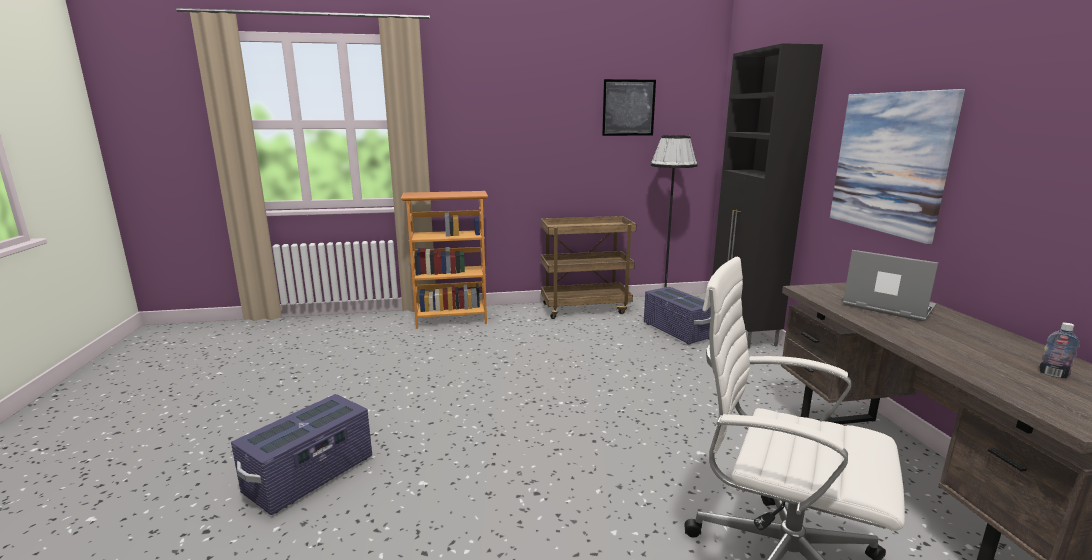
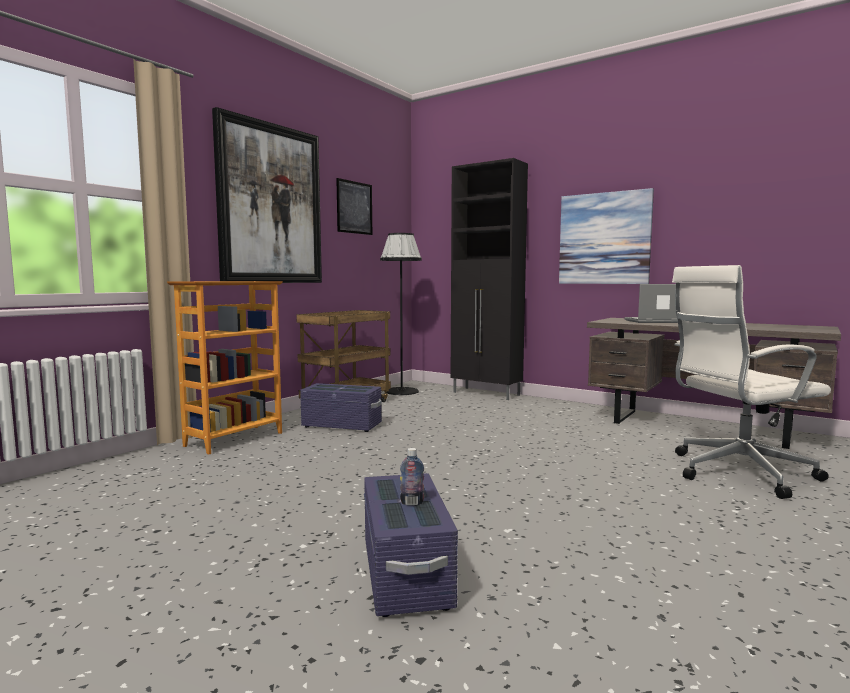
camera: 45 degrees left, 10 degrees down
purple storage box [644,287,711,345] -> purple storage box moved to [300,383,382,432]
bottle [1039,322,1080,379] -> bottle moved to [400,448,424,506]
none -> picture [212,107,322,283]

